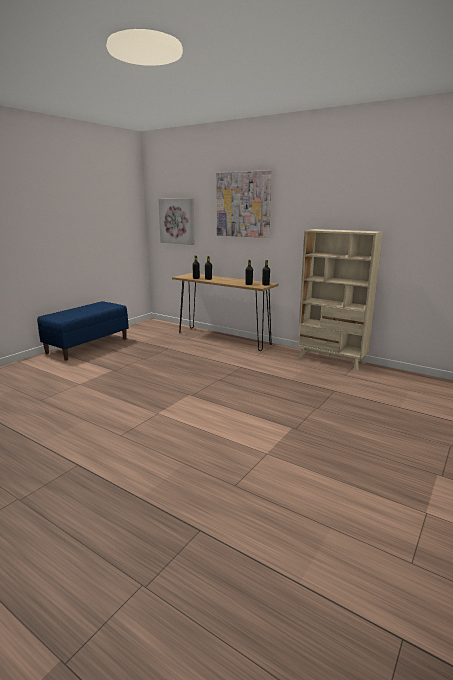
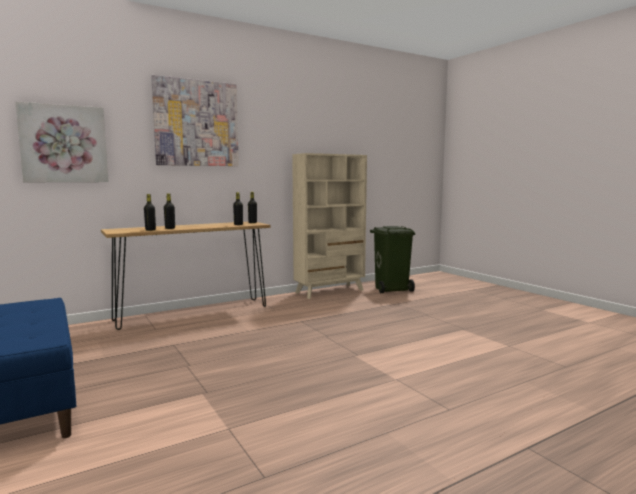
camera: 65 degrees left, 10 degrees down
none -> green trash can [370,226,415,293]

